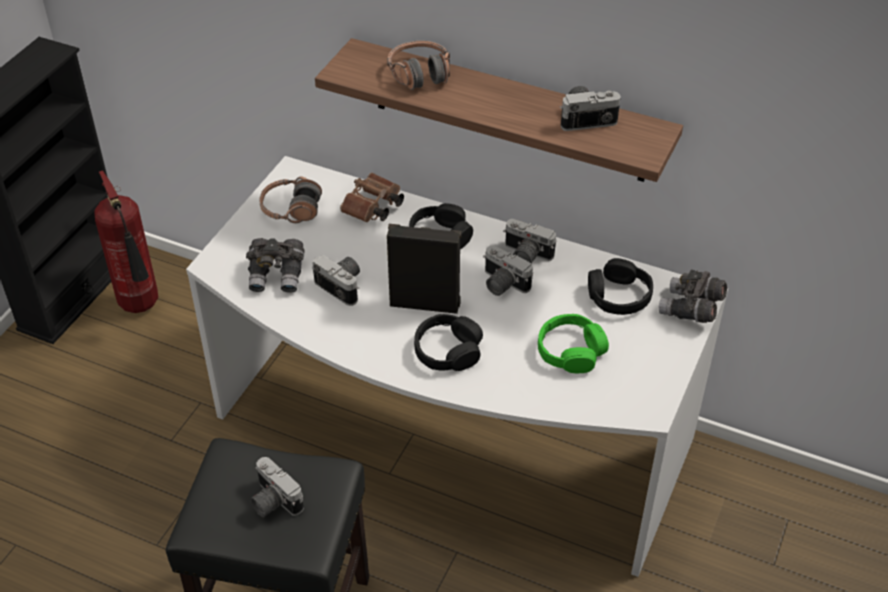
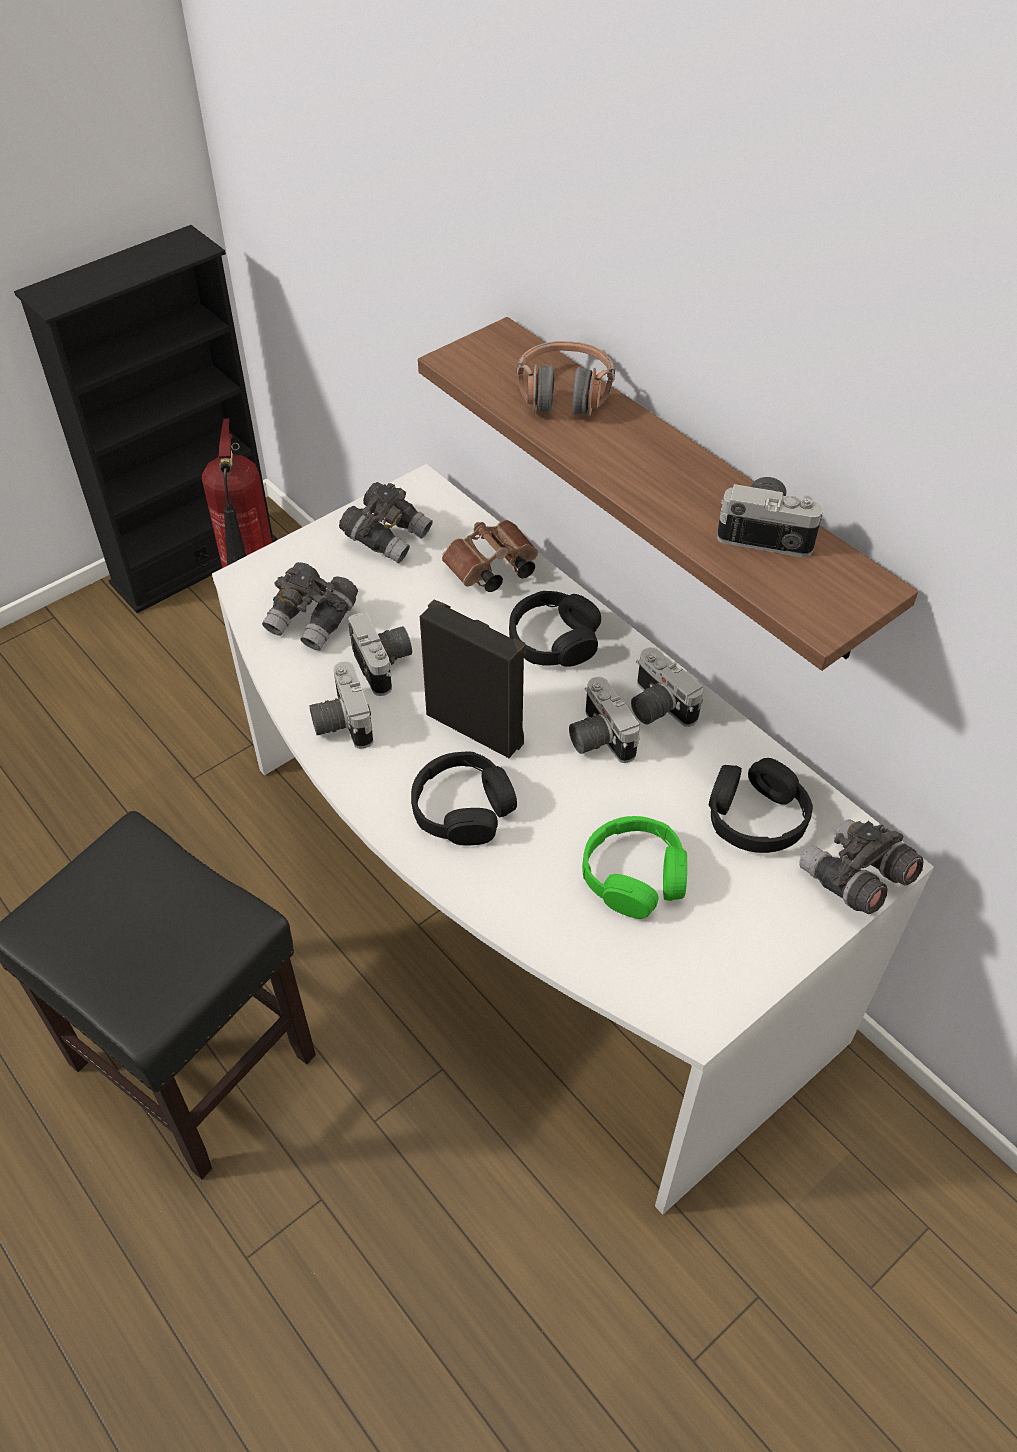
camera: 25 degrees right, 5 degrees up
camera [250,457,304,517] -> camera moved to [309,661,373,749]
headphones [259,176,322,223] -> grey binoculars [339,482,433,563]

